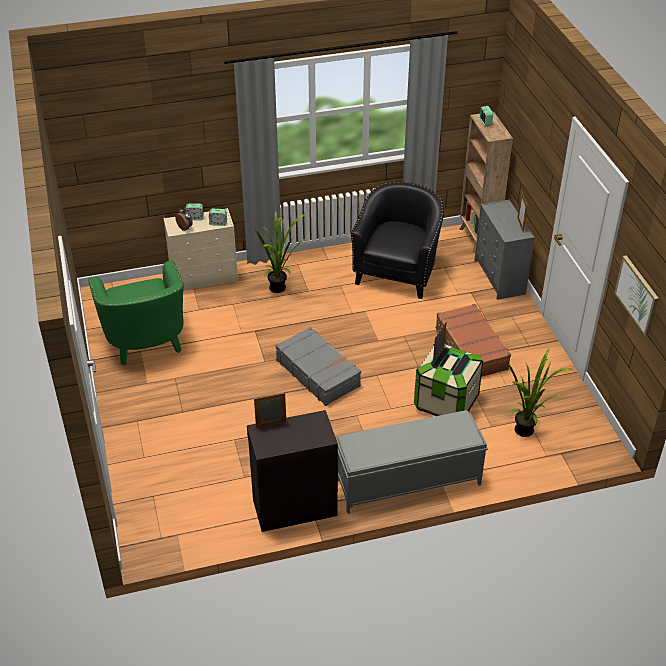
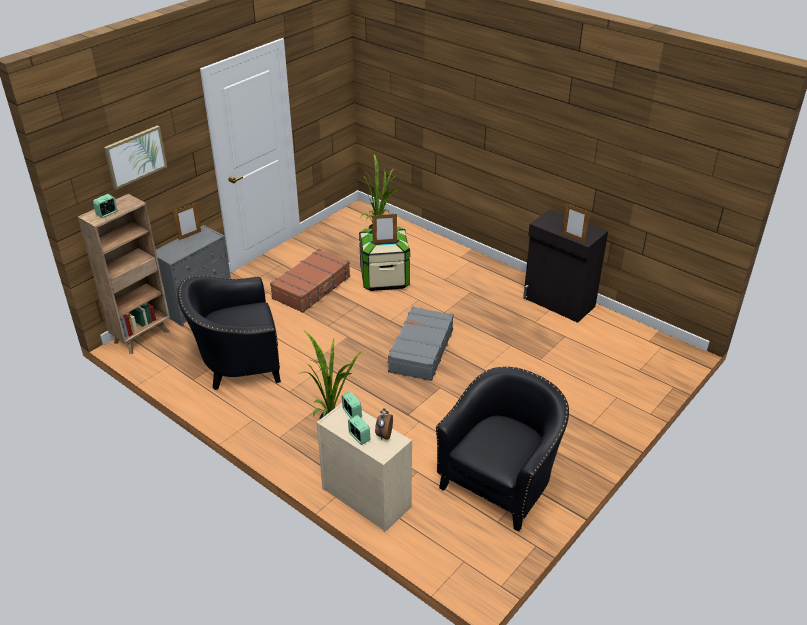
camera: 125 degrees left, 5 degrees down
green armchair [88,260,184,365] -> black armchair [436,367,569,532]
grey bench [337,410,488,514] -> none
picture [614,255,659,337] -> picture moved to [104,125,167,190]

